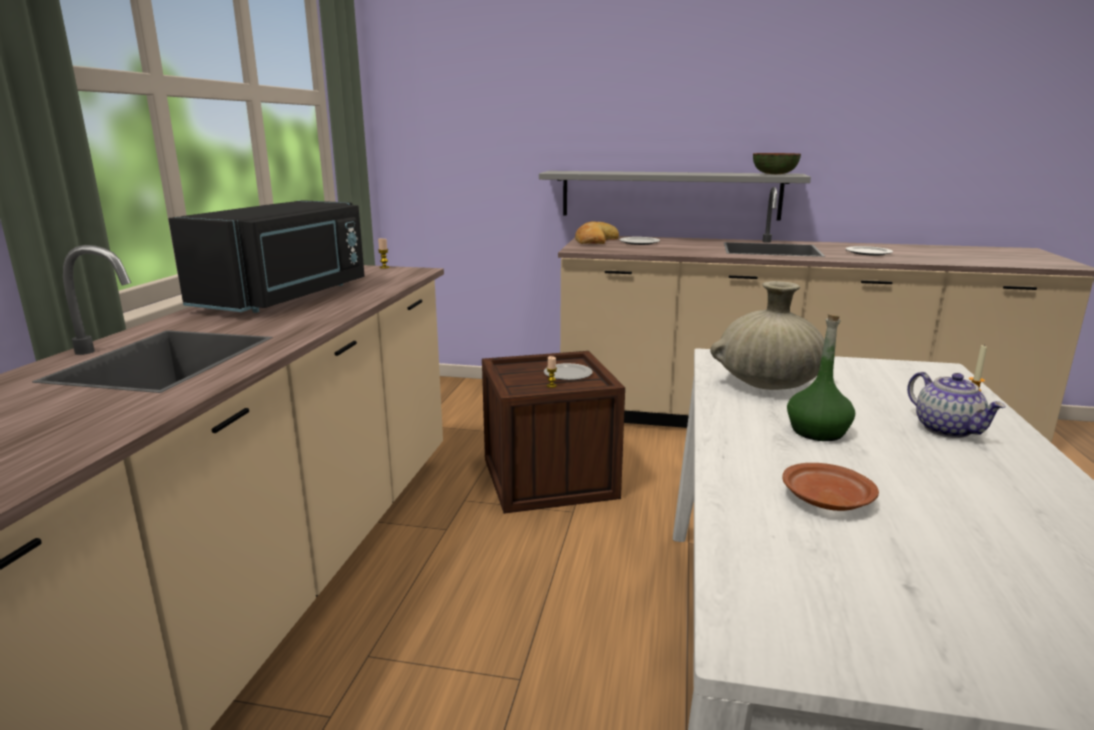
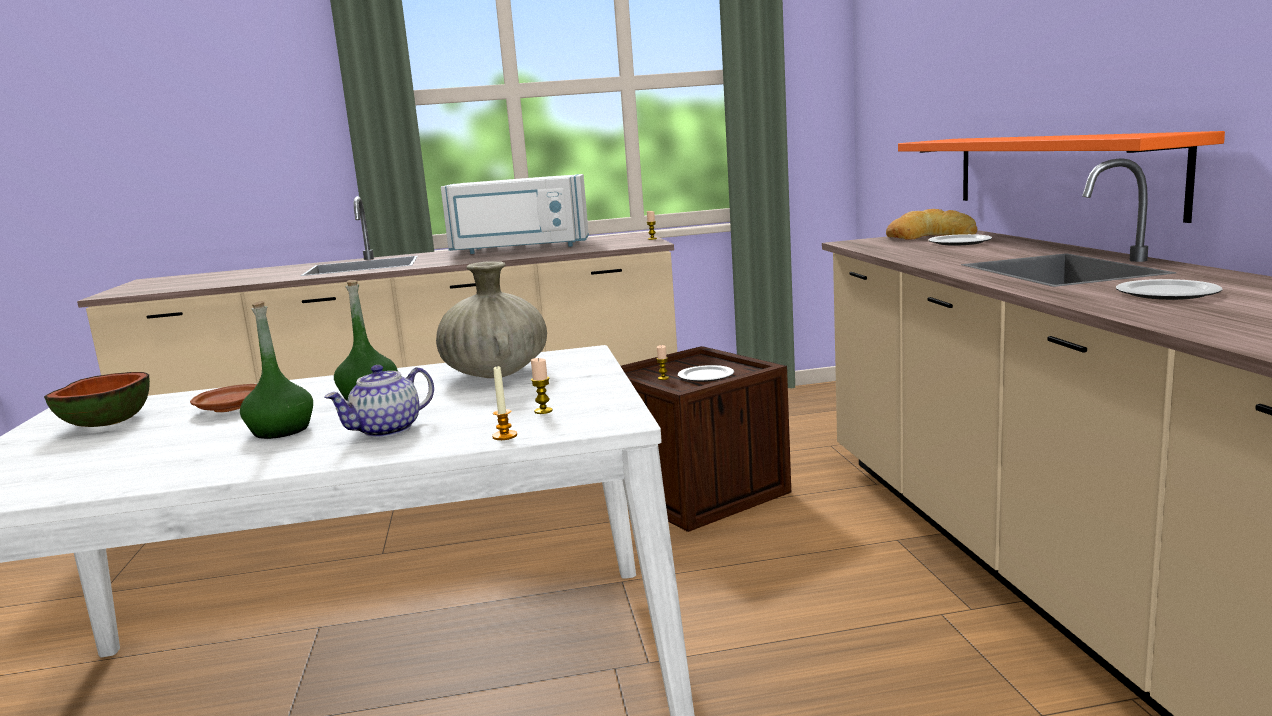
camera: 70 degrees right, 5 degrees down
black microwave [169,200,365,313] -> white microwave [441,174,589,254]
grey shelf [539,171,811,221] -> orange shelf [898,131,1225,223]
bowl [753,153,801,174] -> bowl moved to [44,372,150,427]
none -> green bottle [240,301,313,439]
none -> candle [531,358,553,414]

